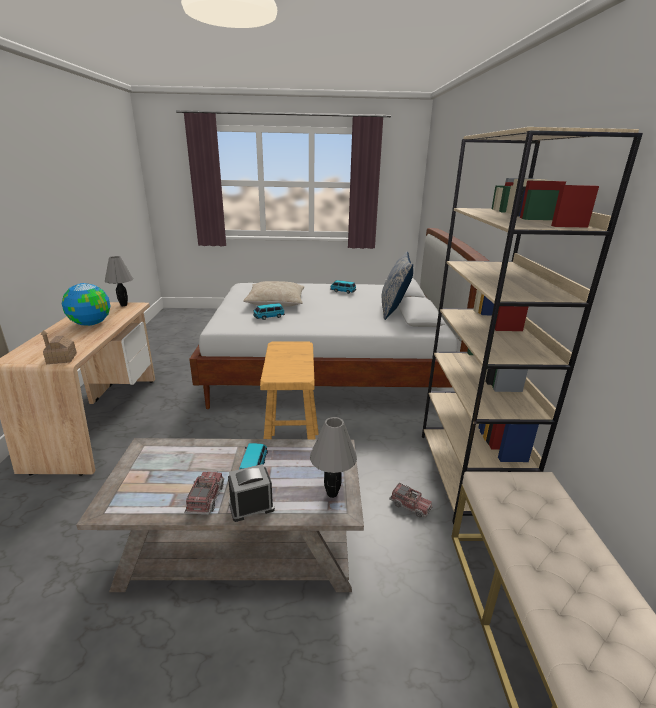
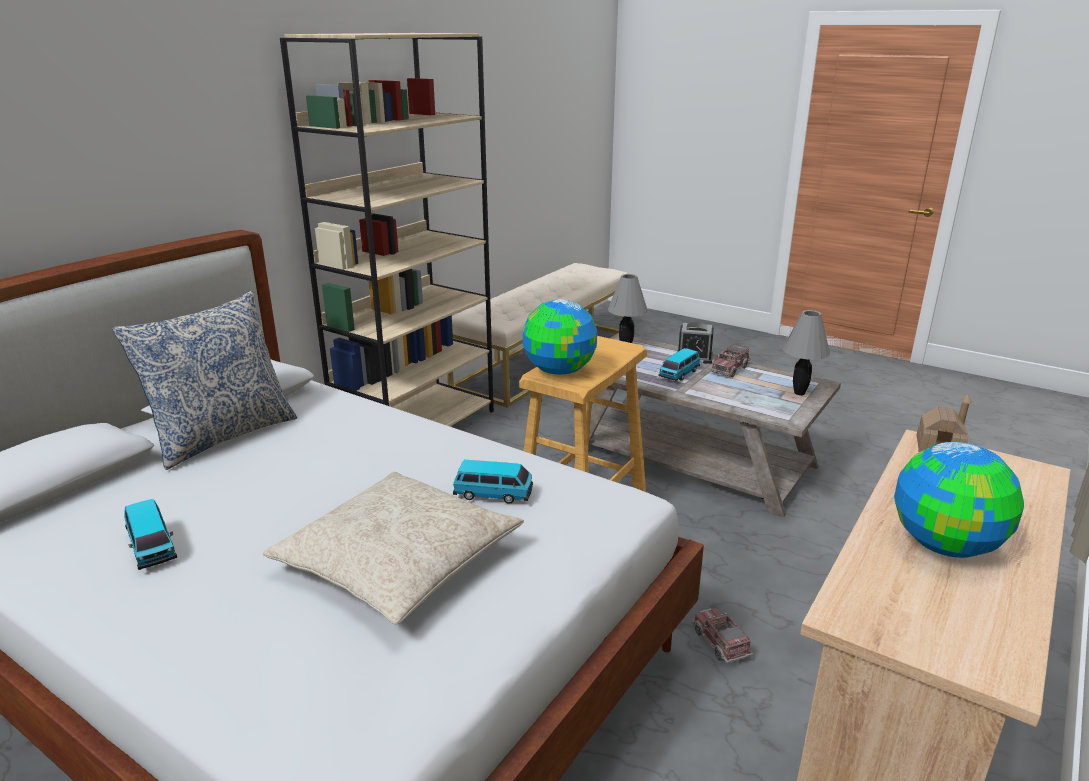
camera: 145 degrees left, 0 degrees up
grey table lamp [105,256,133,306] -> grey table lamp moved to [783,310,830,395]
toy truck [389,483,433,518] -> toy truck moved to [693,608,753,663]
none -> globe [523,299,597,375]

